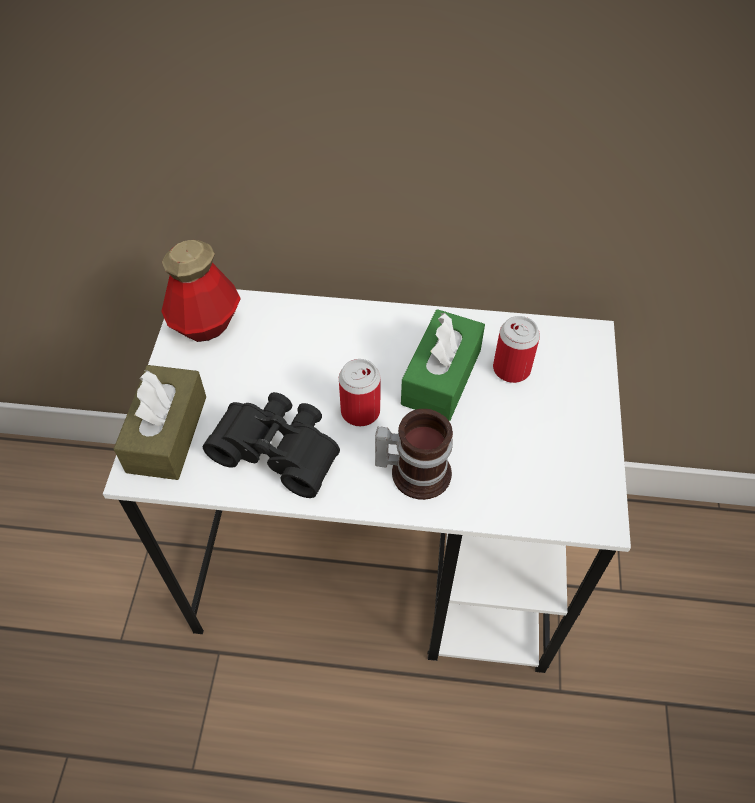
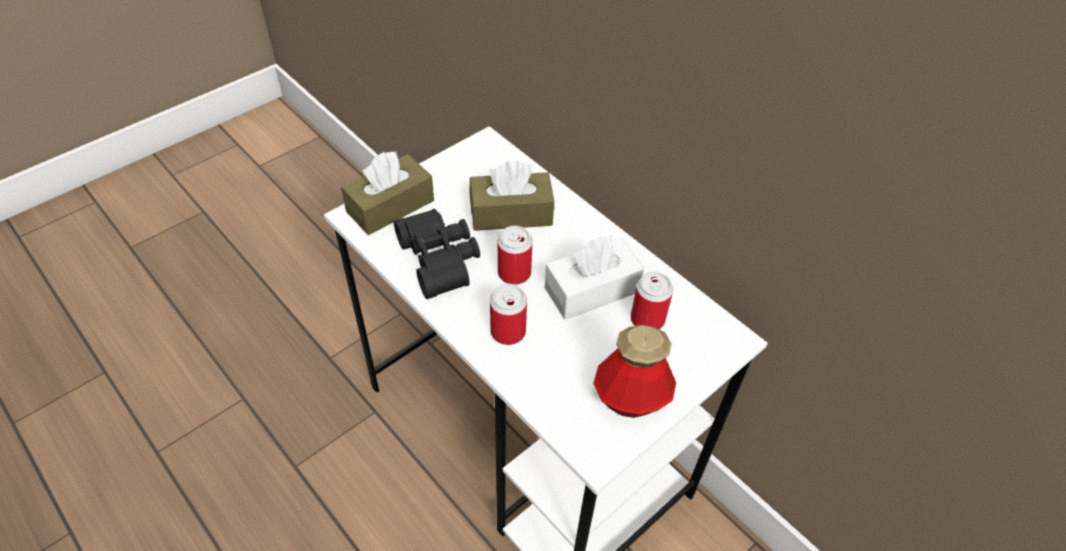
camera: 40 degrees right, 5 degrees down
bottle [161,240,241,342] -> bottle moved to [593,325,676,418]
mug [375,409,453,500] -> can [490,284,527,345]
green tissue box [401,309,485,421] -> white tissue box [545,236,644,320]
none -> brown tissue box [469,160,554,231]

